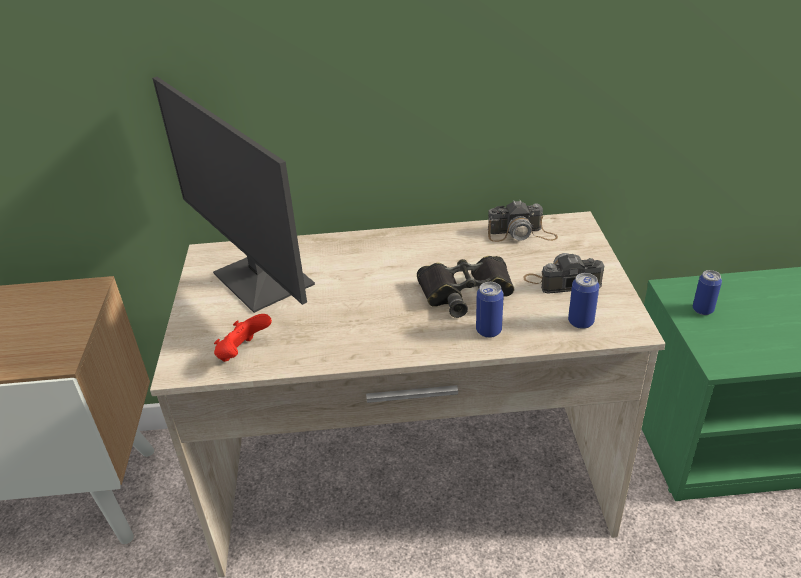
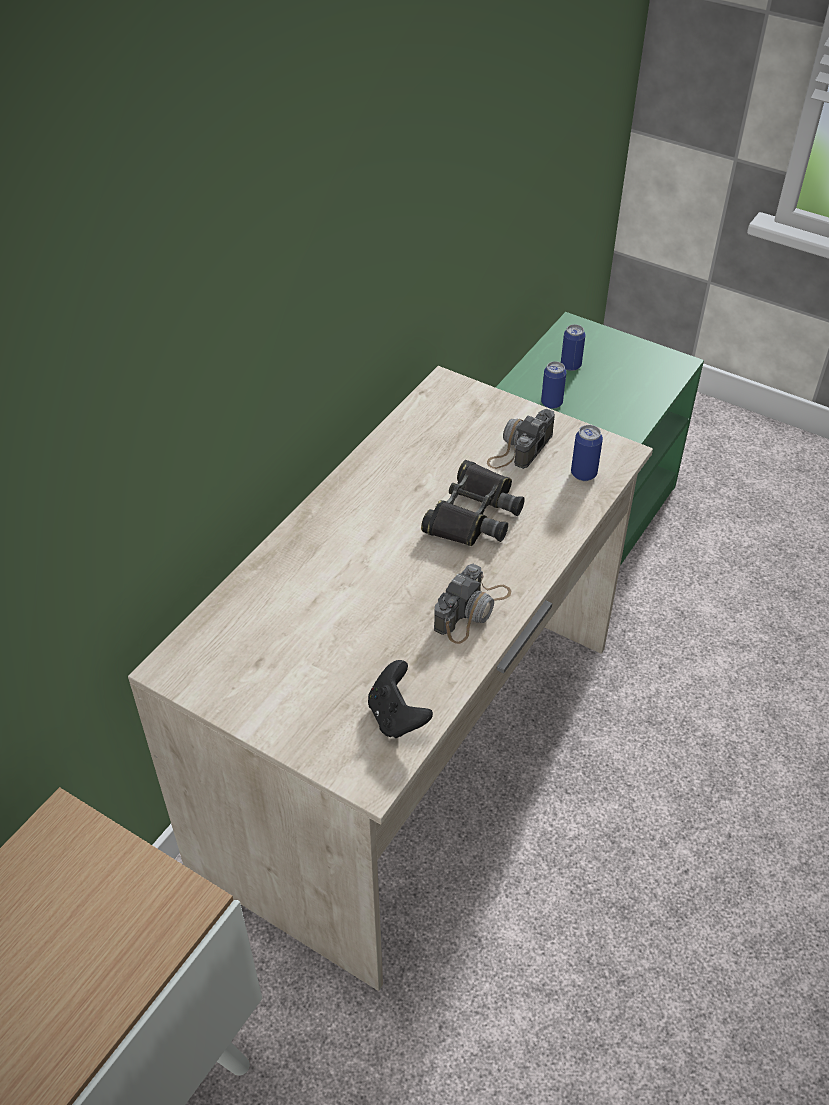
camera: 55 degrees left, 10 degrees up
monitor [152,77,315,313] -> none
red game controller [214,314,272,362] -> black game controller [368,660,433,738]
can [476,282,504,338] -> can moved to [561,324,586,371]
camera [488,200,558,242] -> camera moved to [434,564,511,644]

